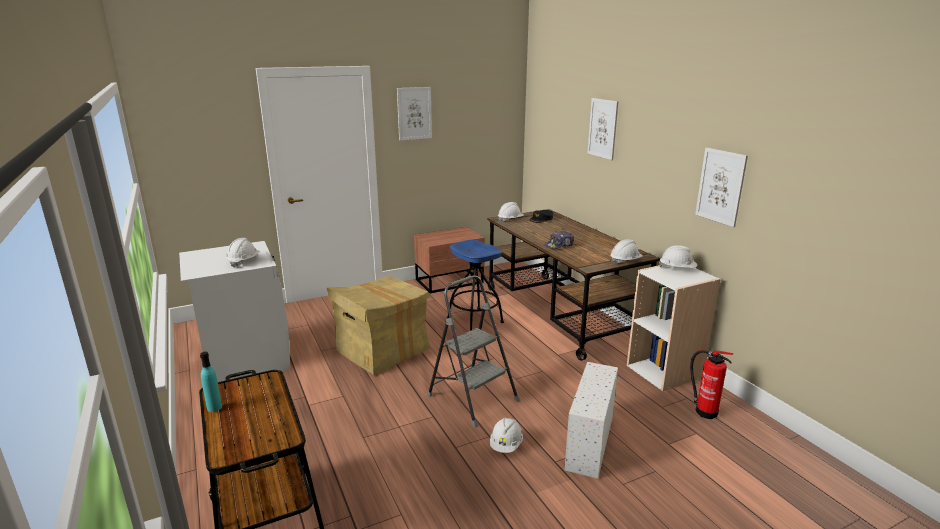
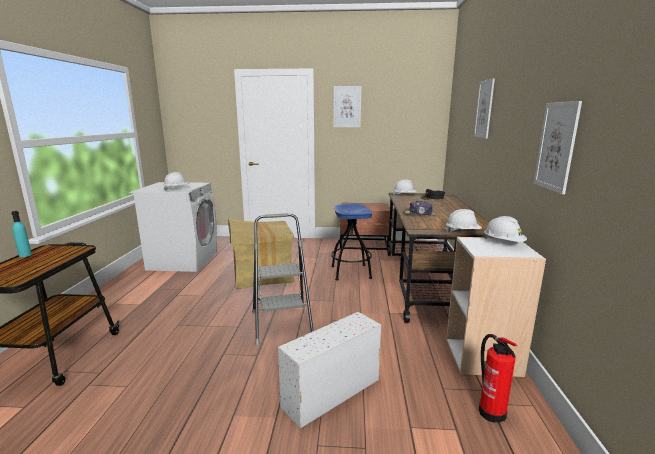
camera: 30 degrees right, 5 degrees down
white hard hat [490,417,523,453] -> none

